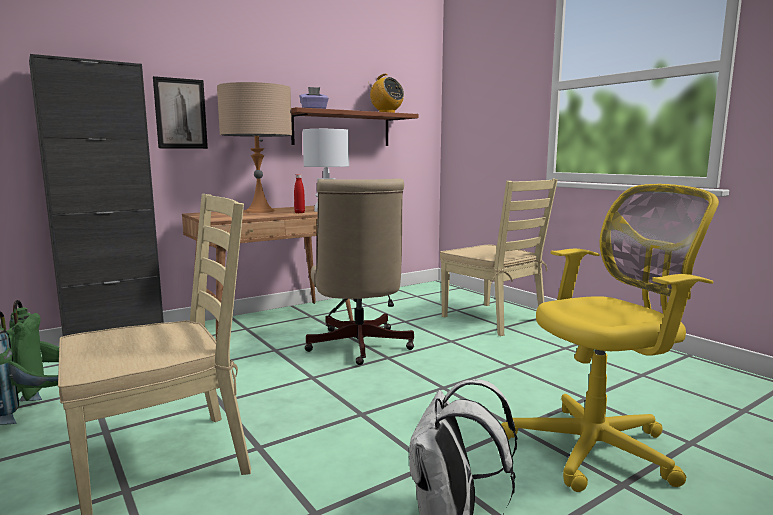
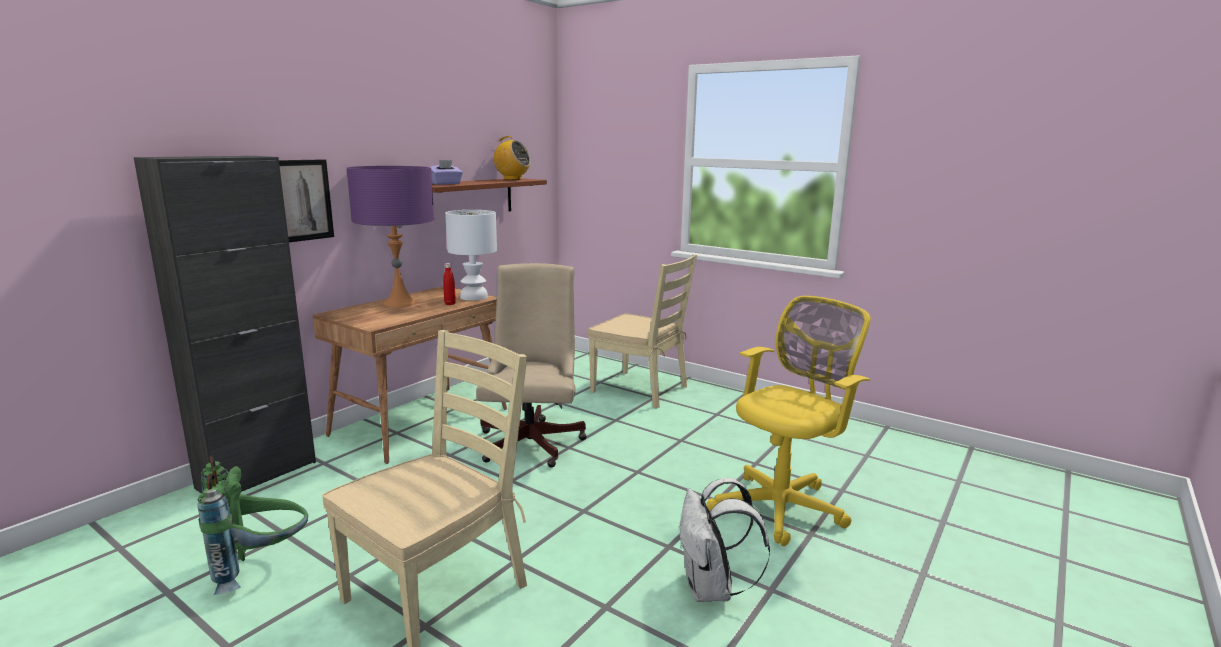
camera: 20 degrees left, 5 degrees up
beige table lamp [217,82,292,213] -> purple table lamp [347,166,434,307]
beige office chair [305,179,414,365] -> beige office chair turned 150 degrees counterclockwise [476,263,587,468]

